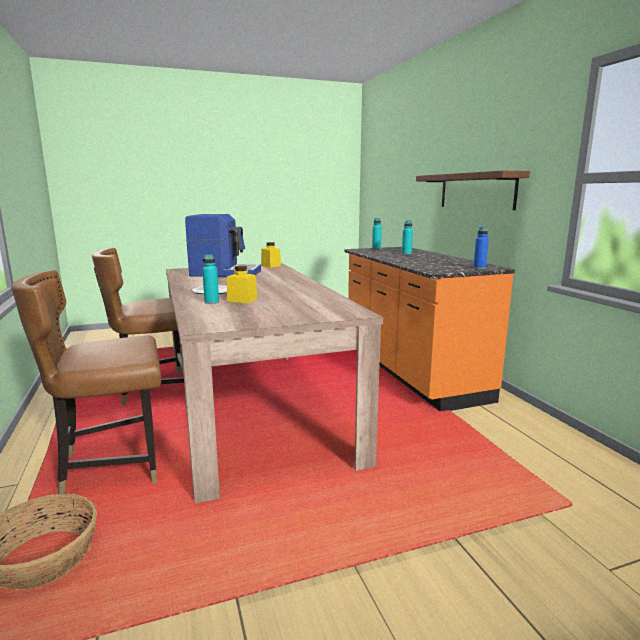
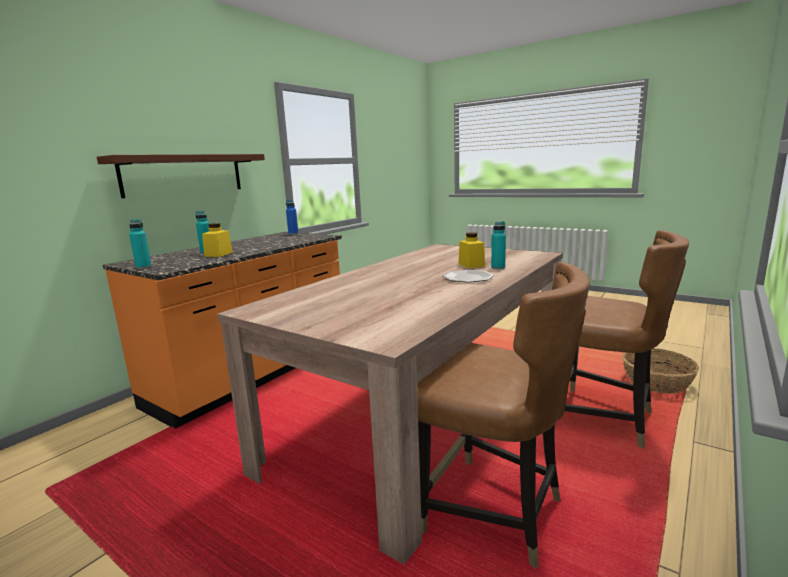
camera: 125 degrees left, 0 degrees up
coffee machine [185,214,261,277] -> none
yellow jar [261,242,281,268] -> yellow jar moved to [202,223,233,257]

